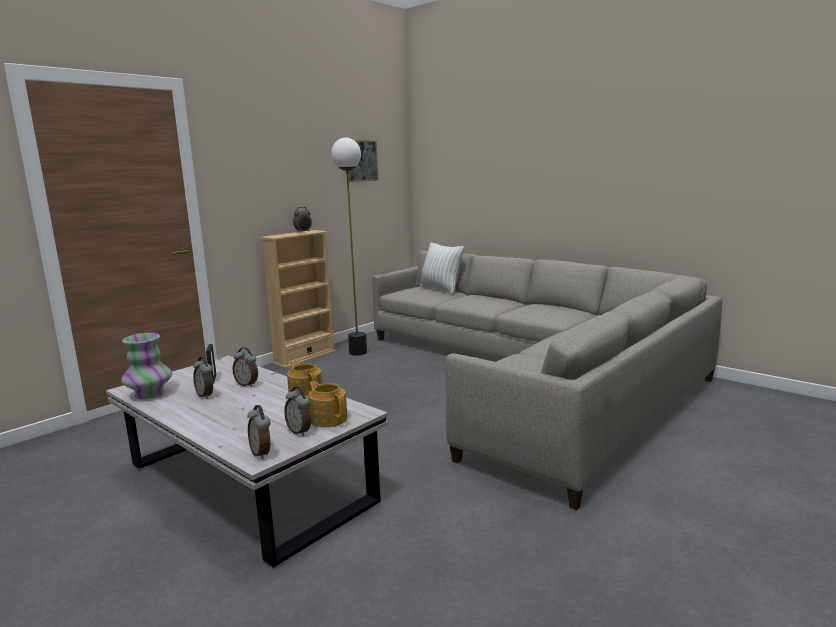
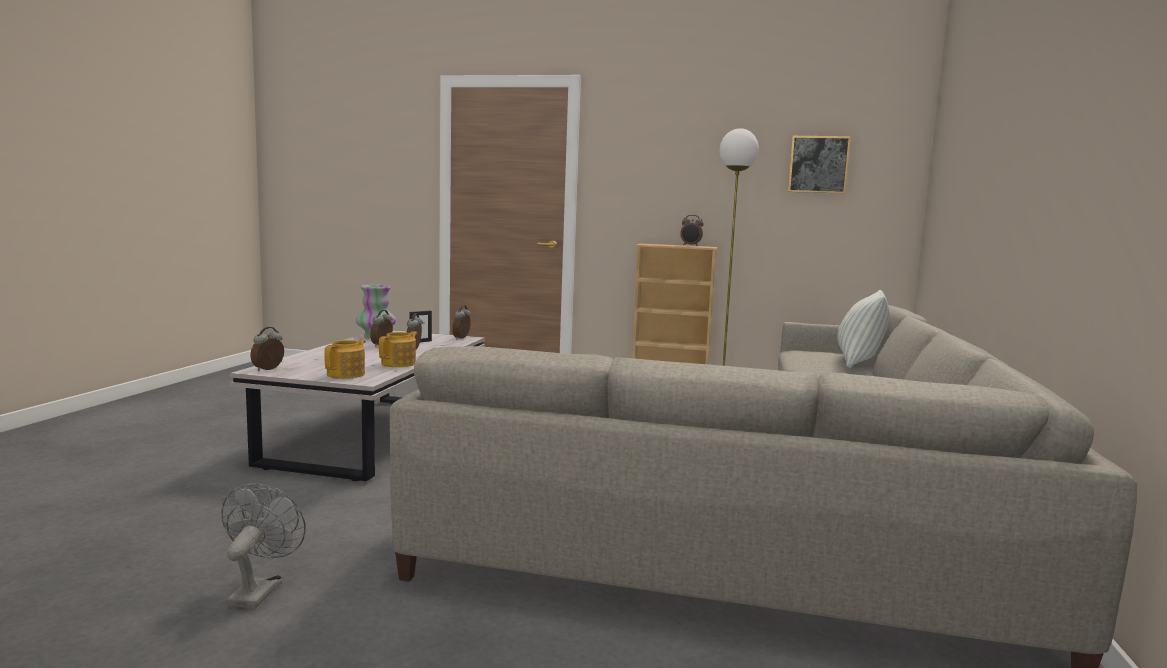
camera: 60 degrees right, 5 degrees down
alarm clock [284,386,312,436] -> alarm clock moved to [452,305,471,339]
none -> grey fan [221,483,306,608]

